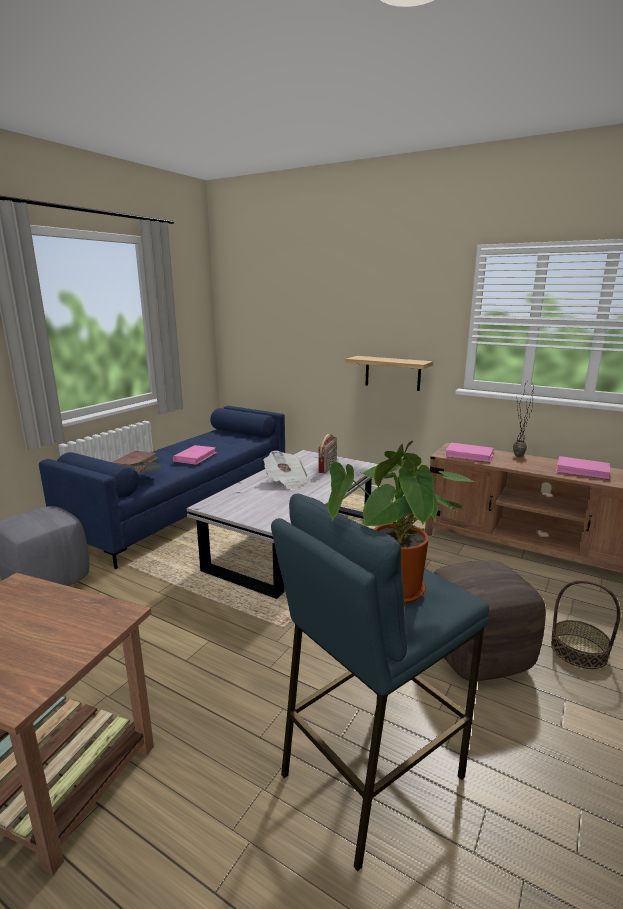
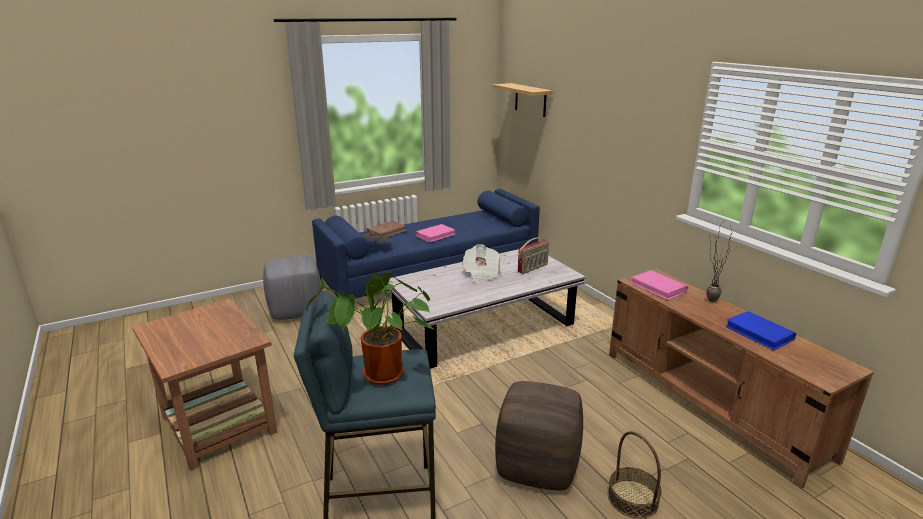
camera: 30 degrees right, 5 degrees up
shelf [345,356,433,391] -> shelf moved to [493,83,553,117]
pink book [556,456,610,480] -> blue book [725,311,796,350]

